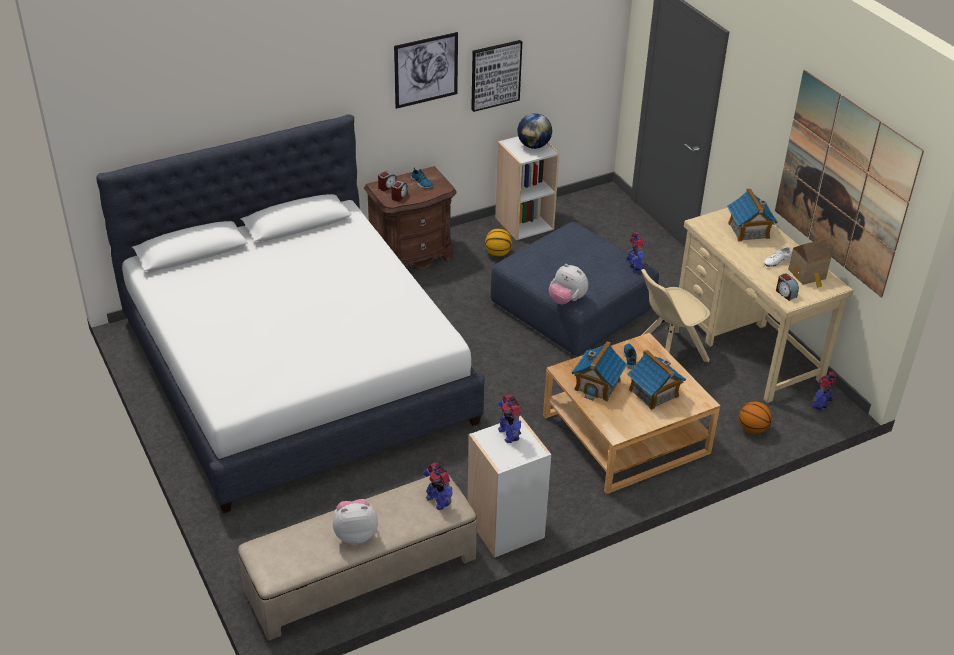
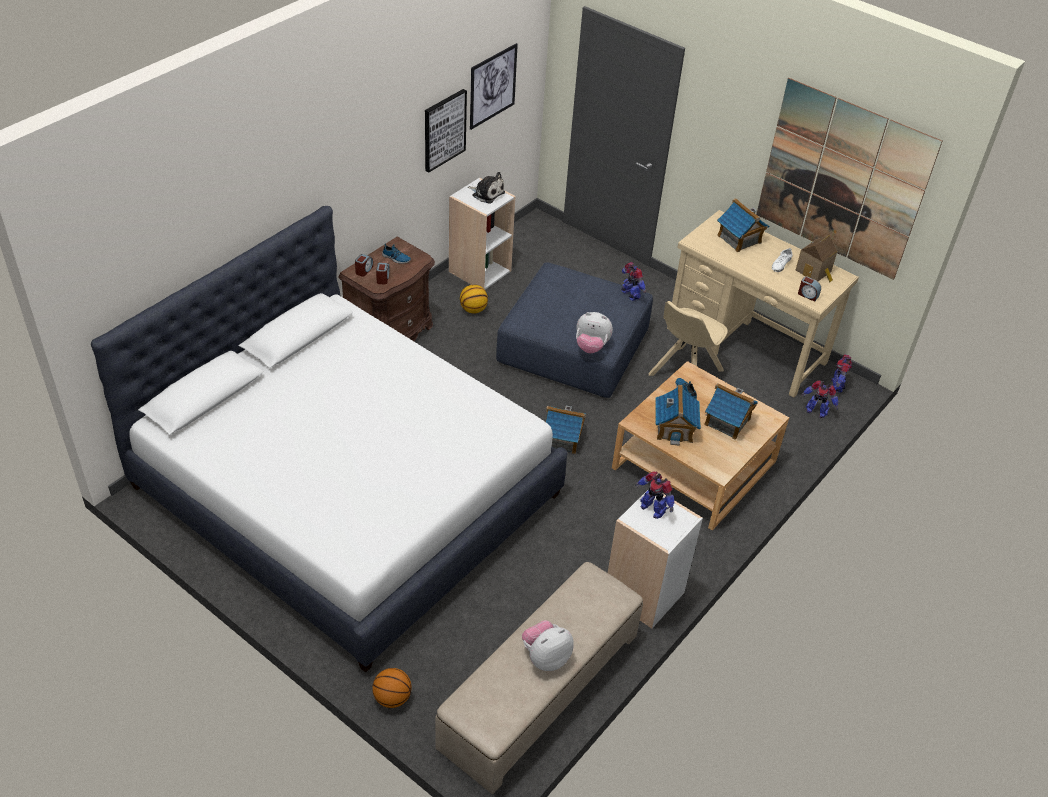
camera: 25 degrees left, 5 degrees up
picture [394,32,458,109] -> picture moved to [470,43,518,130]
toy robot [421,462,453,510] -> toy robot moved to [801,380,839,418]
globe [517,113,552,149] -> plush toy [468,172,505,204]
basketball [739,401,772,434] -> basketball moved to [372,668,412,708]
none -> toy house [546,406,586,454]

